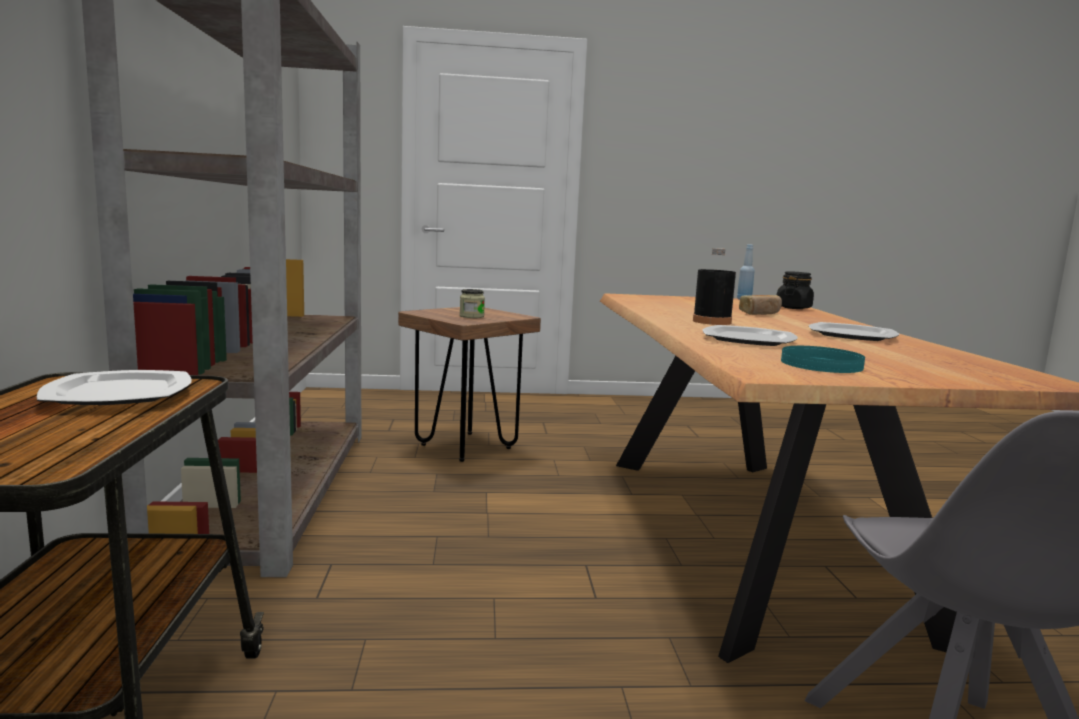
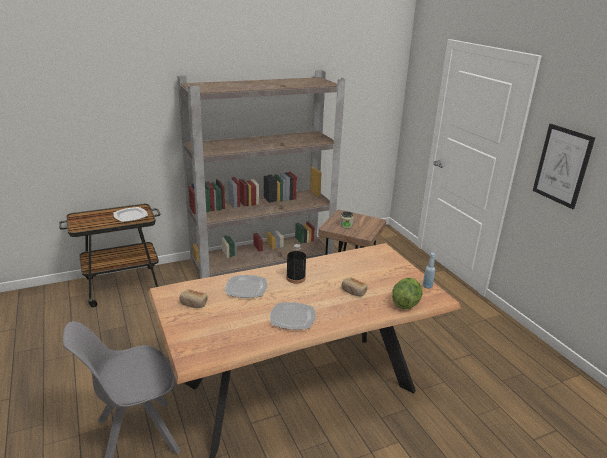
camera: 70 degrees right, 15 degrees up
black jar [777,271,814,309] -> lettuce [392,278,423,309]
turquoise plate [781,346,865,373] -> bread [179,289,208,308]
none -> picture [533,124,595,209]

